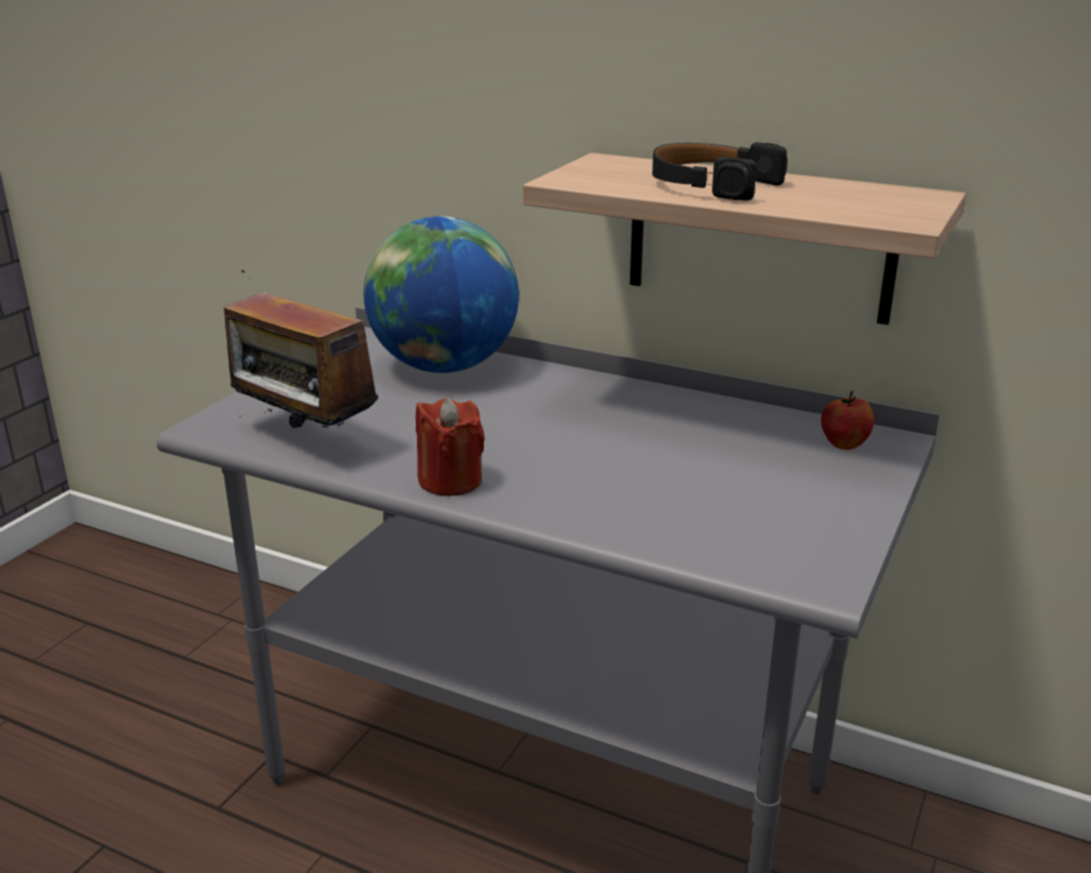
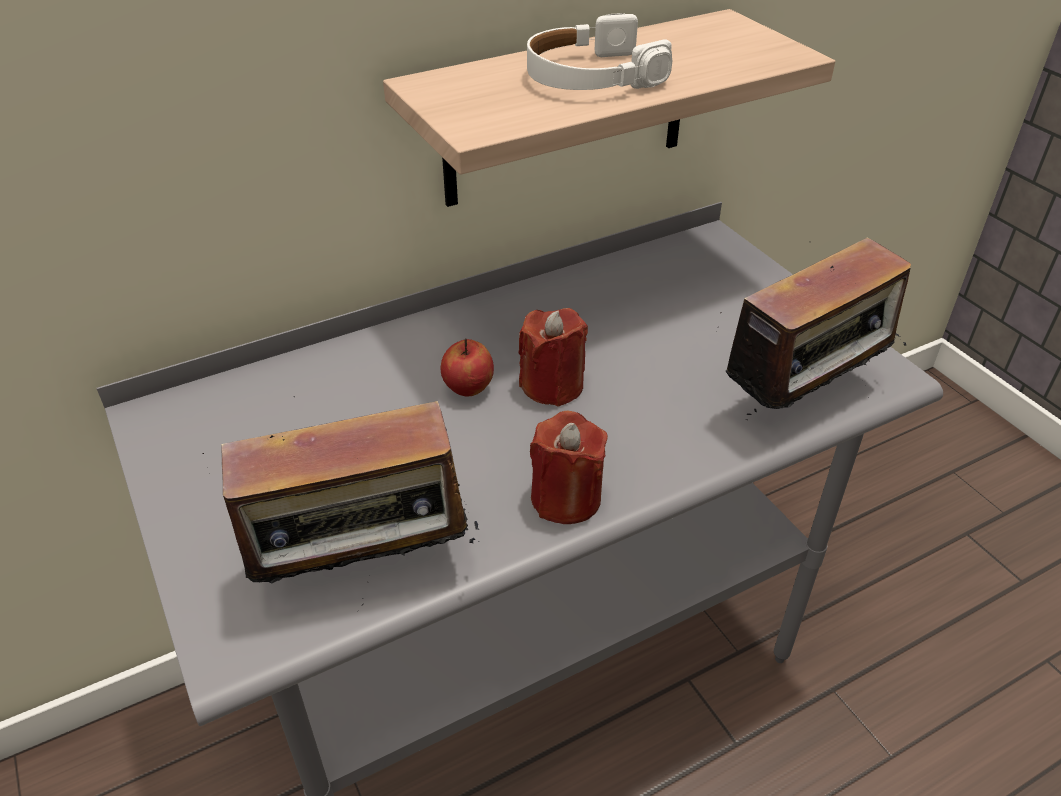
camera: 55 degrees left, 15 degrees up
globe [363,216,519,373] -> none
black headphones [652,142,787,201] -> white headphones [527,13,672,90]
apple [821,391,874,450] -> apple moved to [441,338,494,396]
none -> red candle [518,308,588,406]
none -> radio [720,237,911,420]

